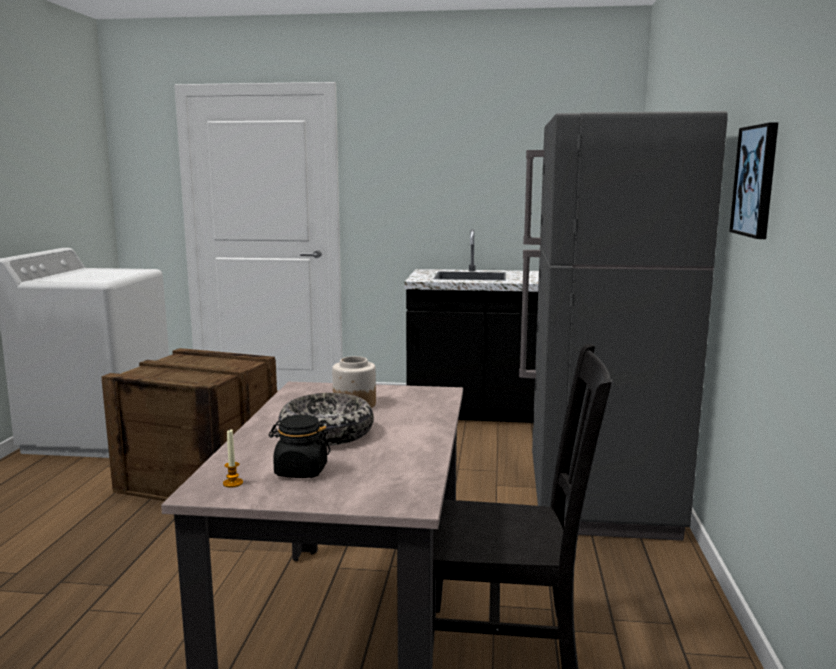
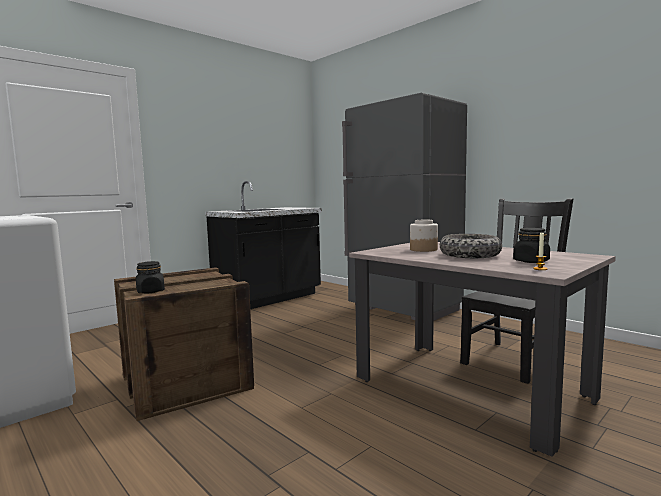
camera: 50 degrees left, 5 degrees down
picture [729,123,778,239] -> none
none -> black jar [136,261,165,293]

